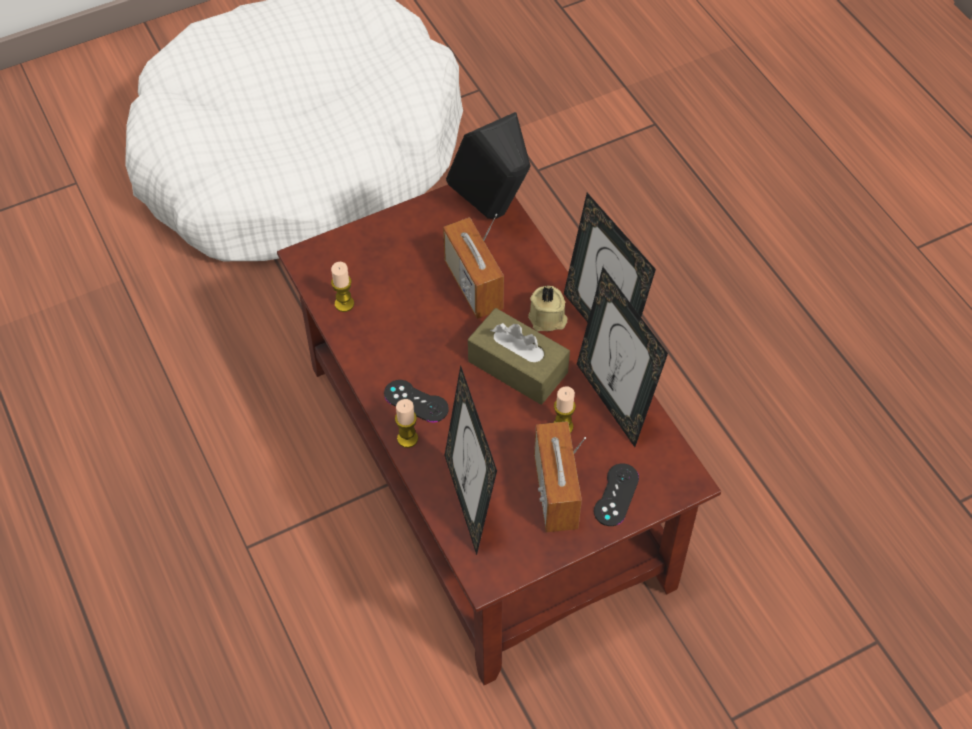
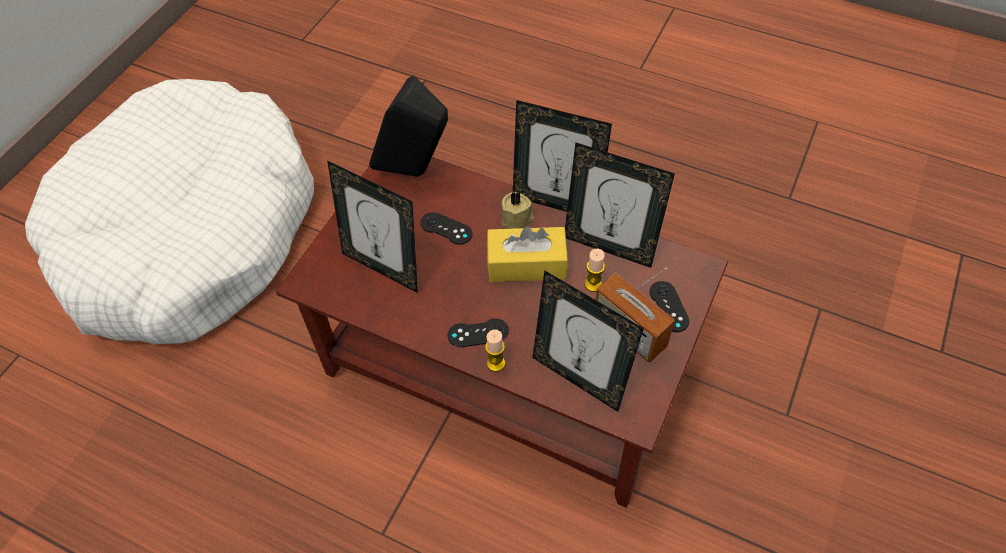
camera: 35 degrees left, 0 degrees up
candle [331,262,354,312] -> none
radio [443,214,504,319] -> black game controller [420,212,473,245]
brown tissue box [468,308,570,405] -> yellow tissue box [487,227,568,282]
none -> picture frame [327,160,418,293]

